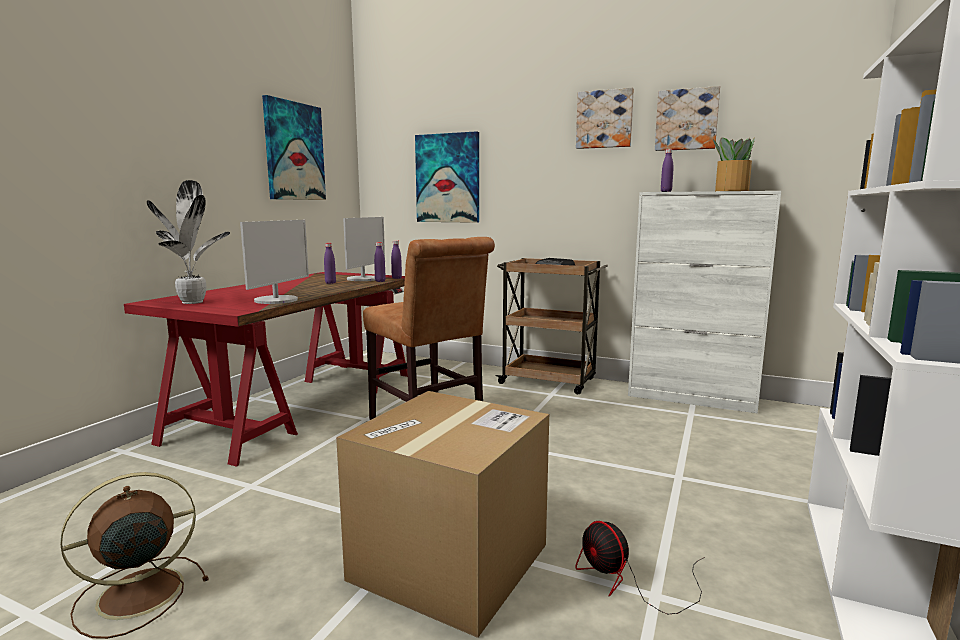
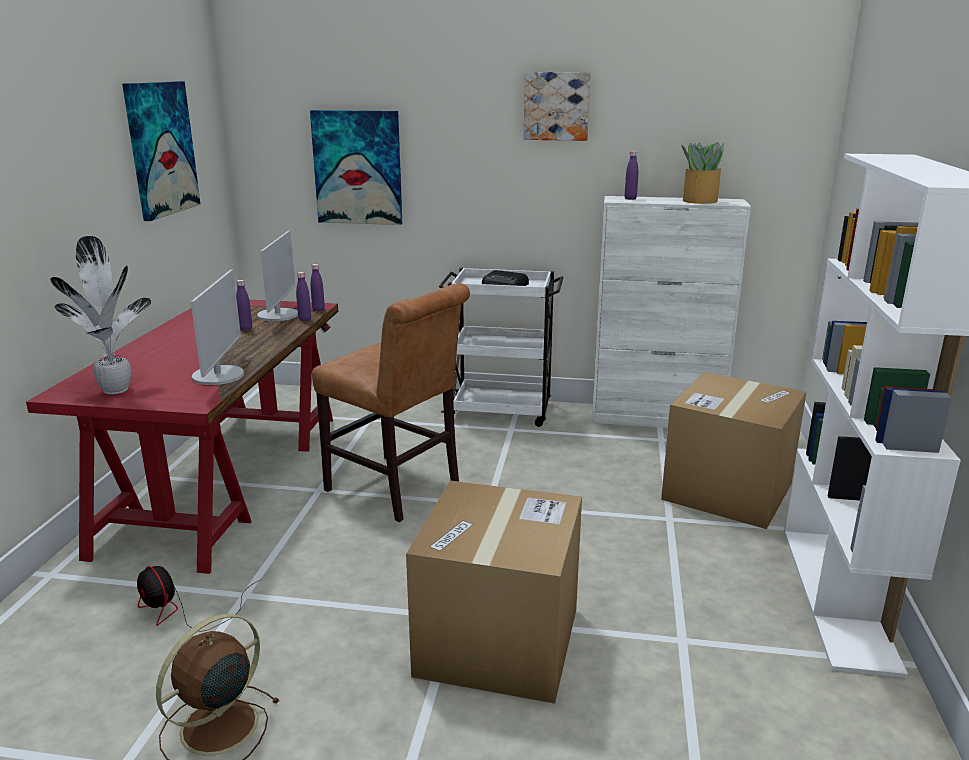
camera: 15 degrees left, 10 degrees up
brown cart [495,258,608,394] -> white cart [439,268,563,427]
fan [575,521,705,614] -> fan moved to [137,566,262,632]
picture [655,86,720,151] -> none
none -> cardboard box [661,372,806,529]

